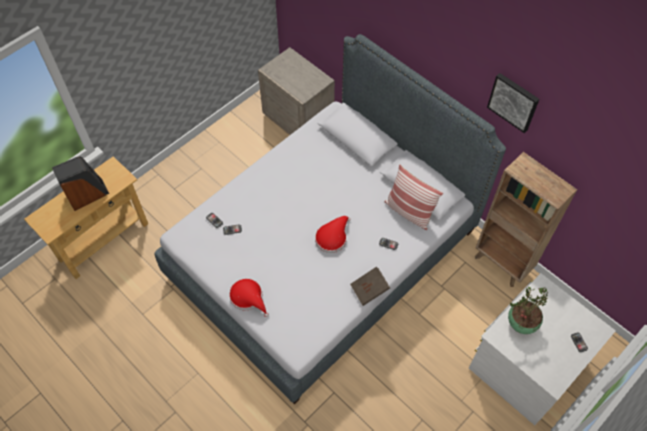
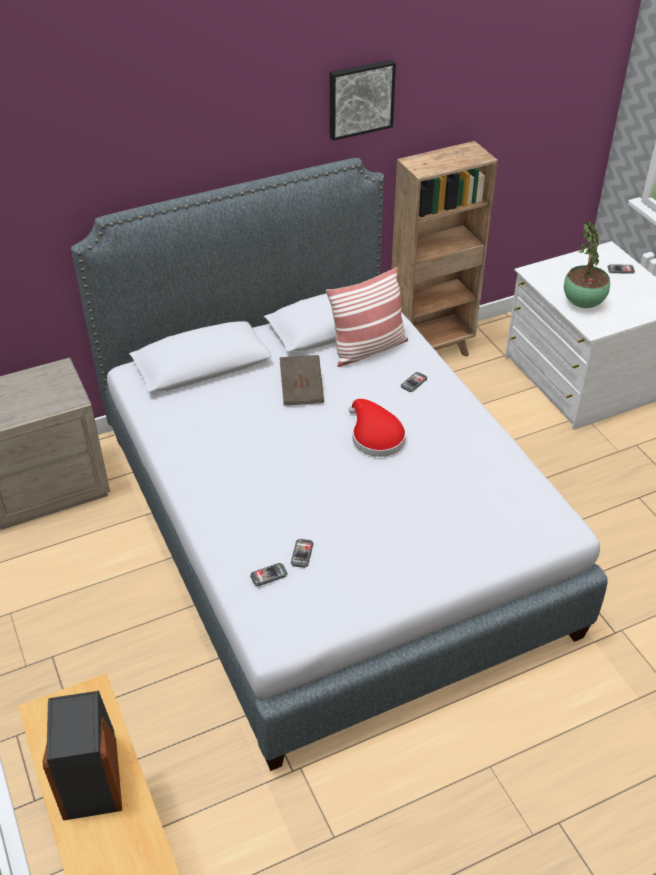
camera: 70 degrees left, 15 degrees down
red hat [229,278,269,317] -> none
brown book [350,267,390,306] -> brown book moved to [280,355,324,406]

